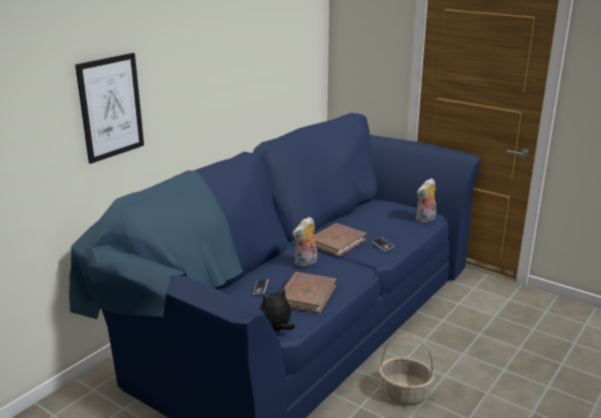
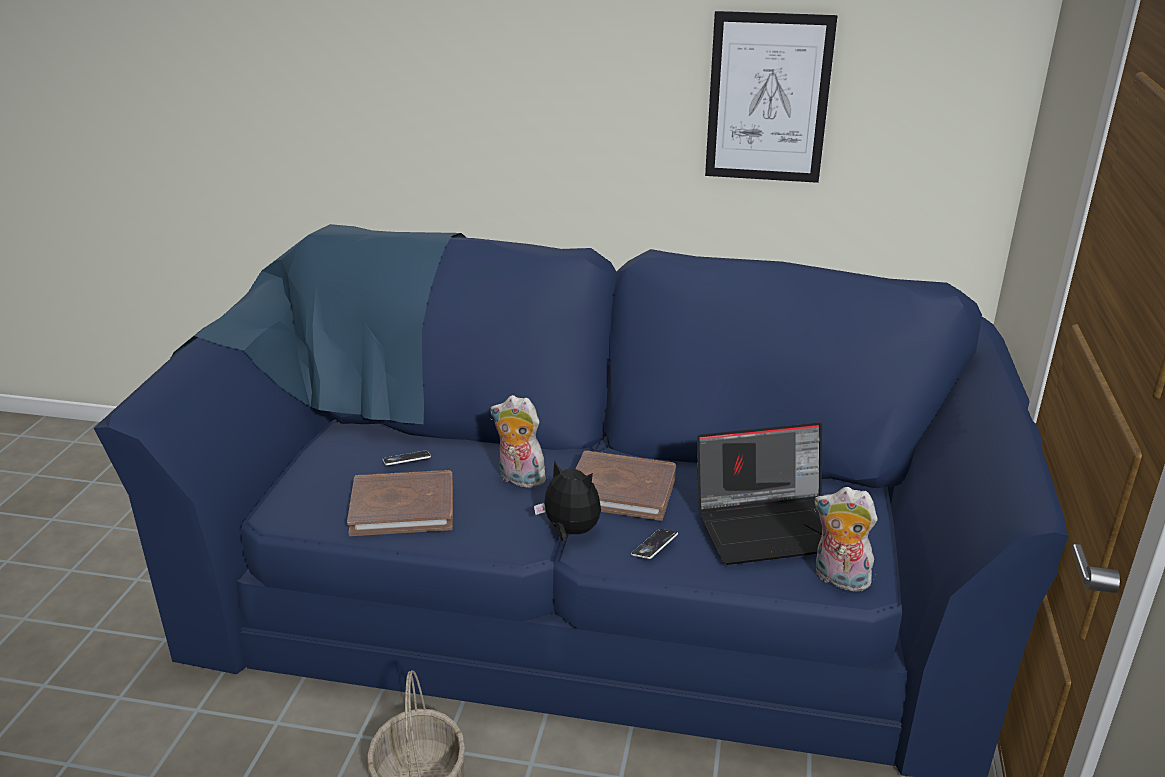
camera: 65 degrees right, 5 degrees up
picture [75,53,144,164] -> picture moved to [705,11,837,183]
plush toy [260,288,295,331] -> plush toy moved to [534,460,601,541]
none -> laptop [697,422,822,565]

